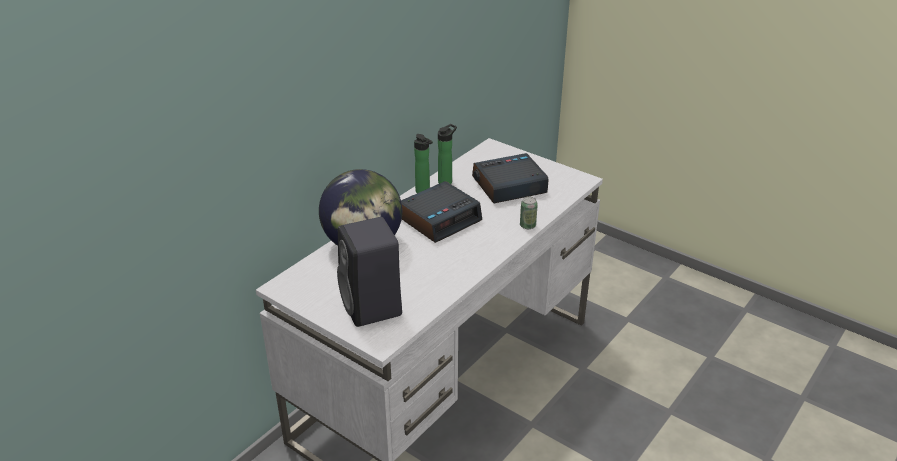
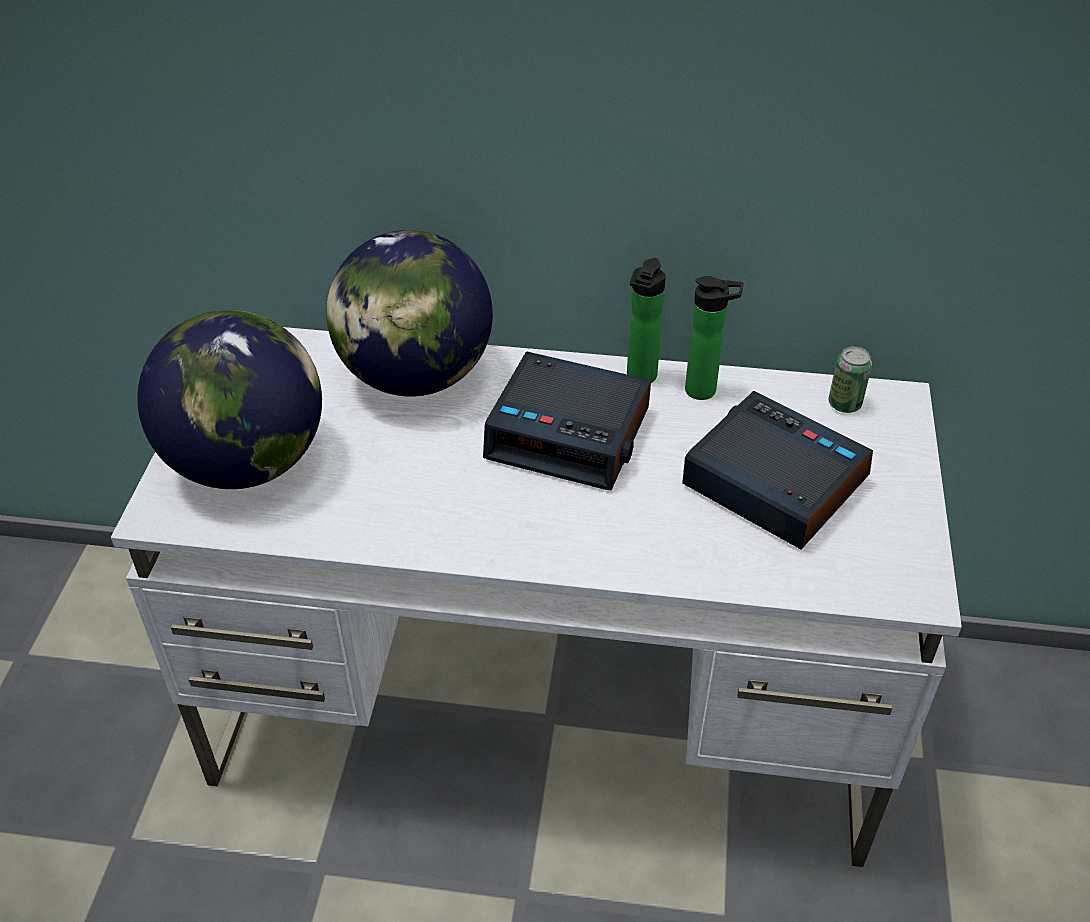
camera: 60 degrees right, 10 degrees up
black speaker [337,217,402,327] -> globe [137,310,322,489]
can [520,196,538,229] -> can moved to [828,346,872,413]

